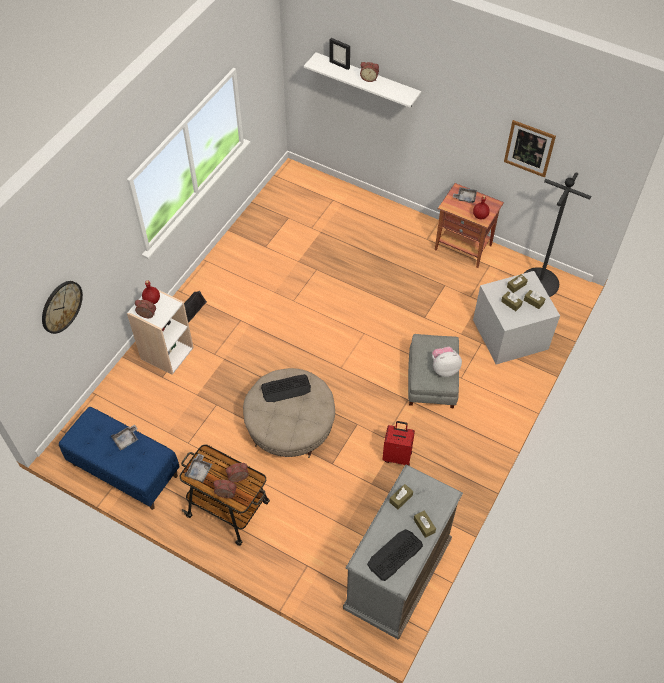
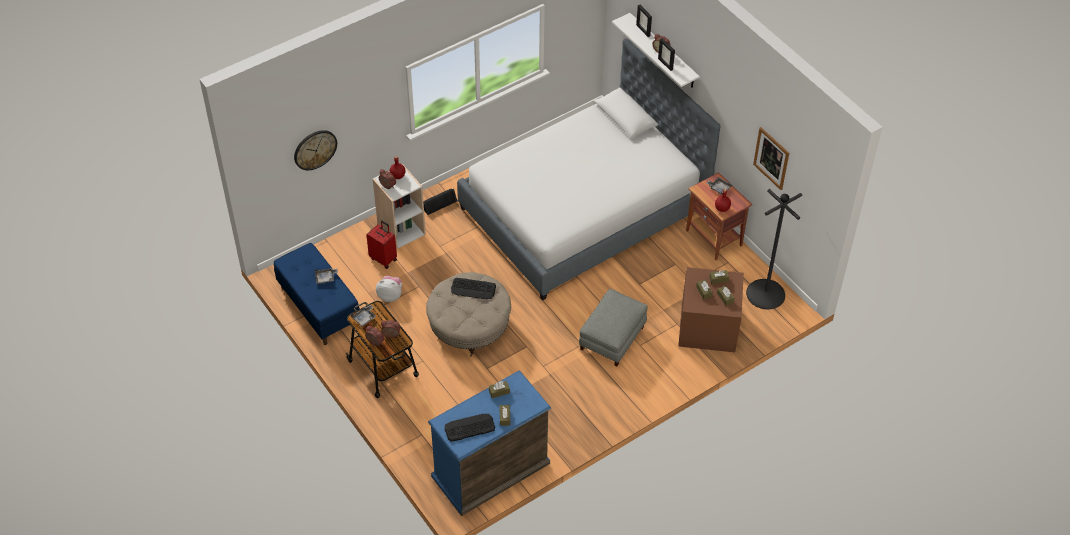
camera: 25 degrees right, 5 degrees down
grey dresser [343,465,463,639] -> blue dresser [428,370,551,516]
red suitcase [382,421,415,466] -> red suitcase moved to [366,221,397,269]
plush toy [432,347,462,377] -> plush toy moved to [376,276,402,302]
grey storage box [473,271,560,365] -> brown storage box [678,267,744,352]
none -> bed [457,39,721,300]
none -> picture frame [658,38,675,71]

